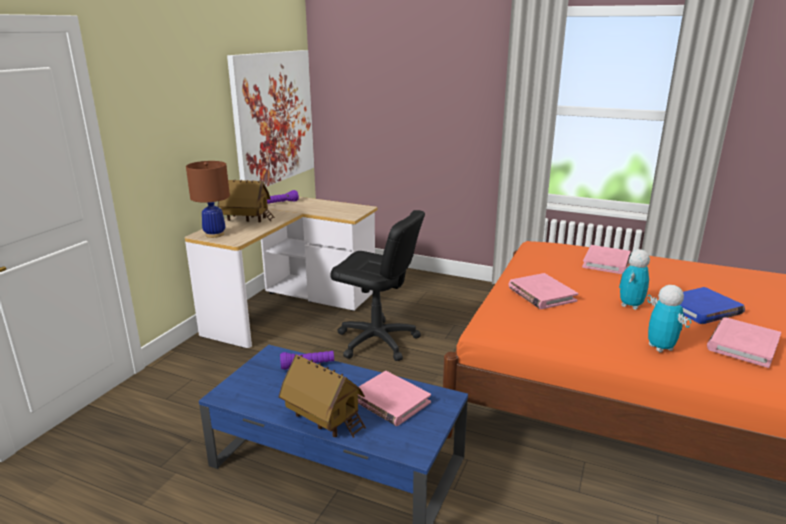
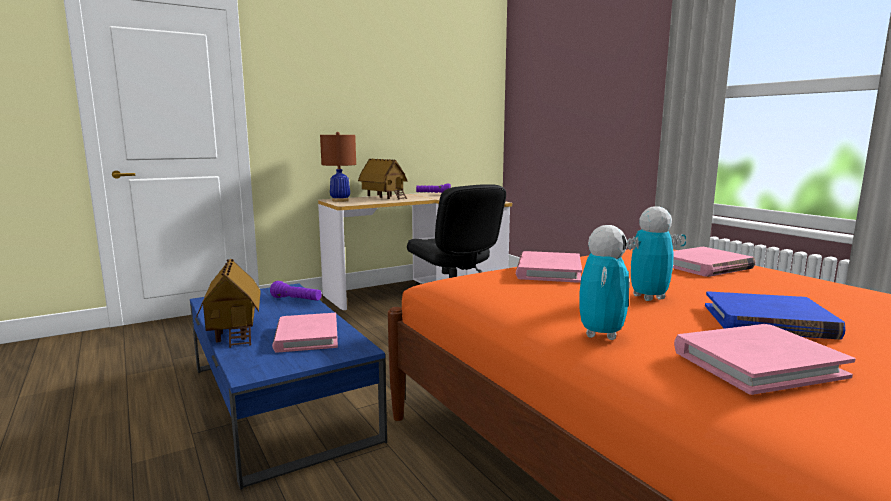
camera: 35 degrees right, 10 degrees down
picture [227,50,314,187] -> none

